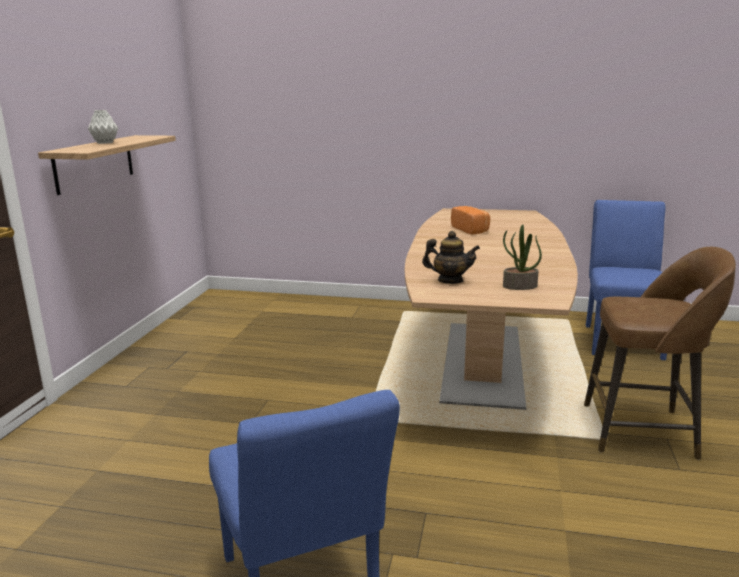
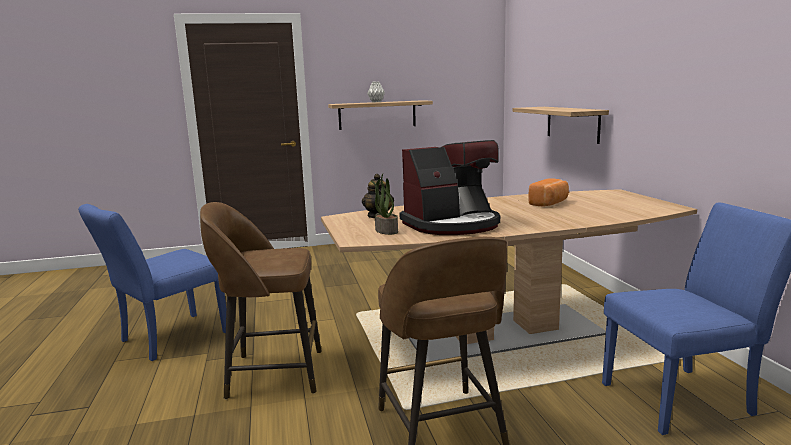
camera: 65 degrees right, 5 degrees down
none -> brown stool [200,202,322,399]
none -> coffee machine [400,140,500,235]
none -> shelf [513,107,609,144]

